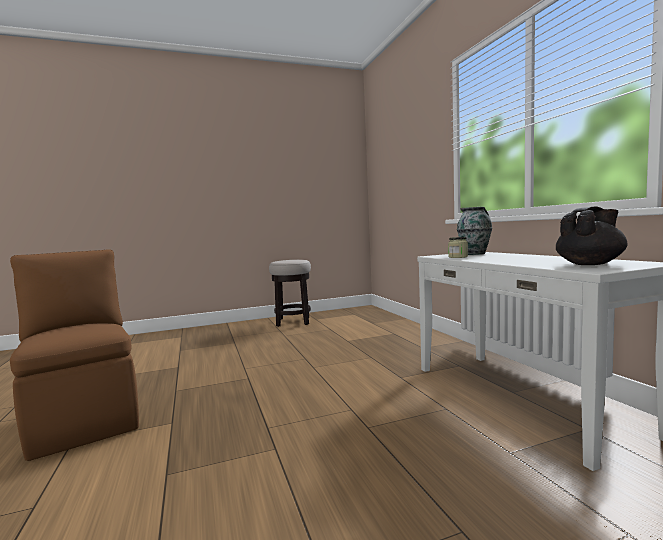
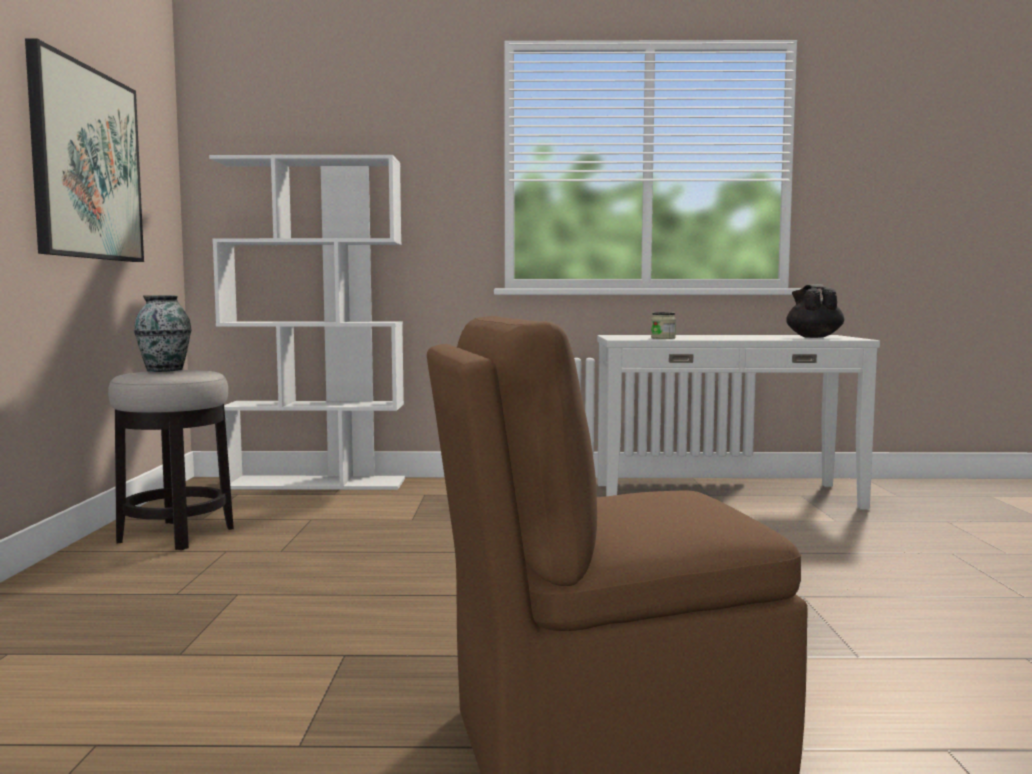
camera: 70 degrees left, 0 degrees up
vase [457,207,492,255] -> vase moved to [134,295,192,372]
none -> picture [25,38,144,262]
none -> white bookcase [209,155,405,490]

